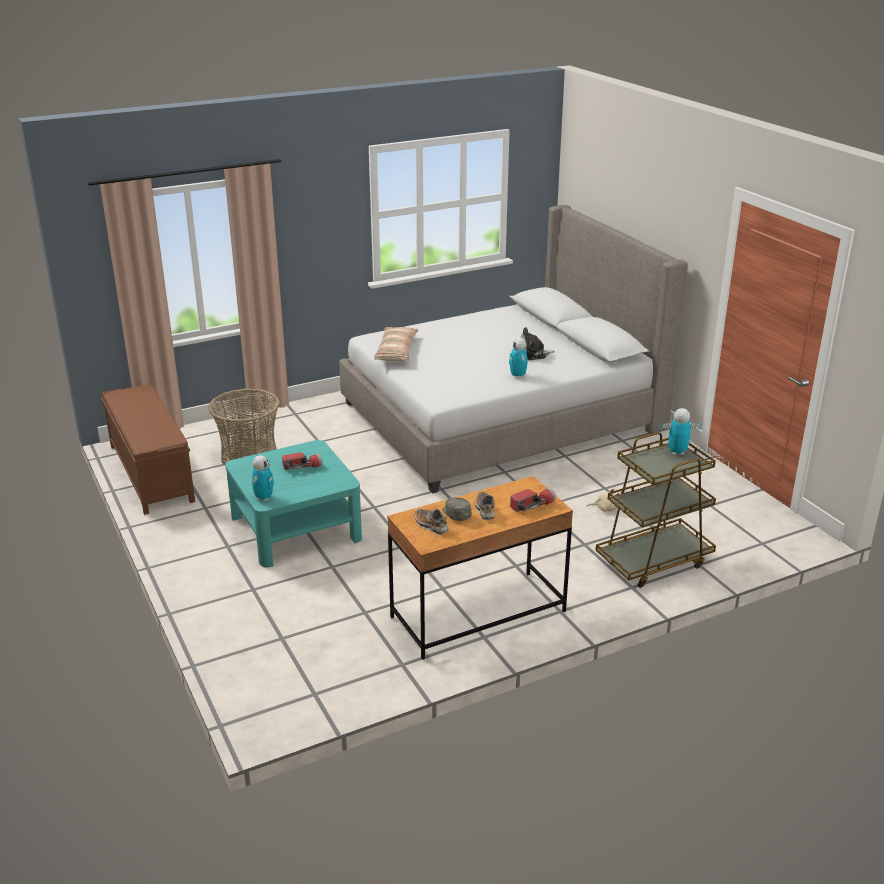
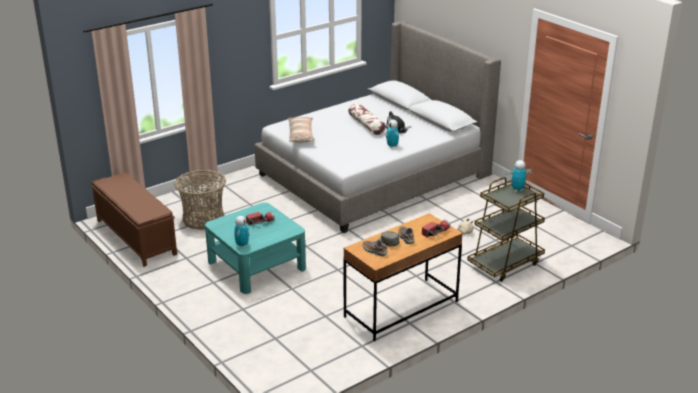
camera: 10 degrees left, 0 degrees up
none -> pillow [348,103,386,135]

